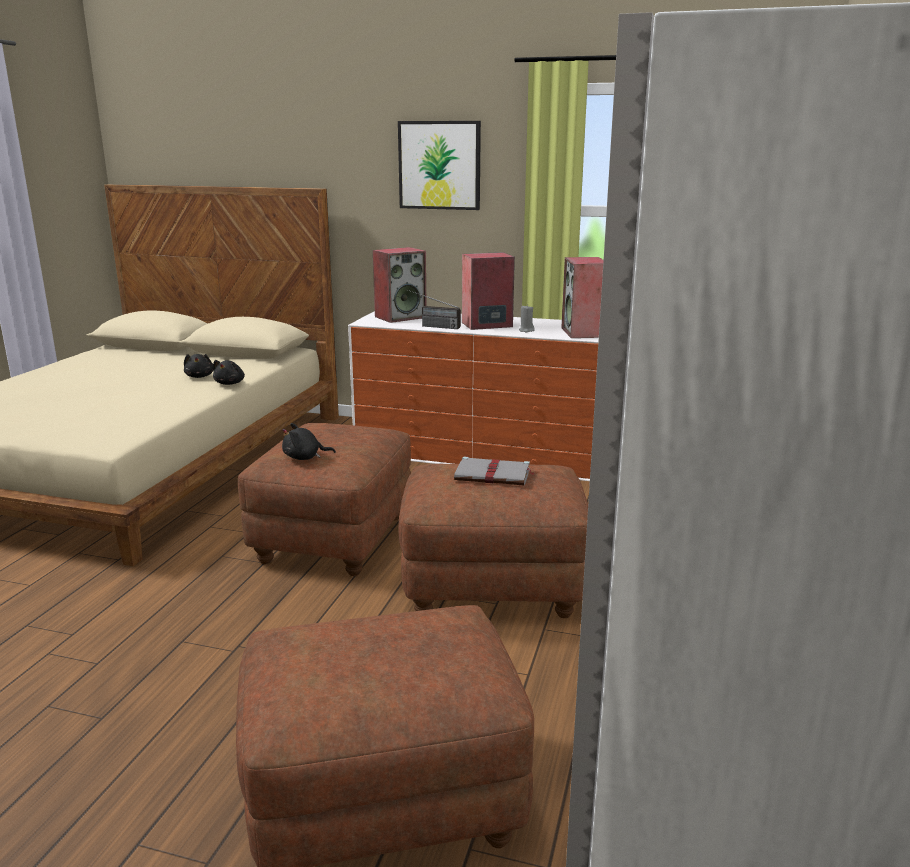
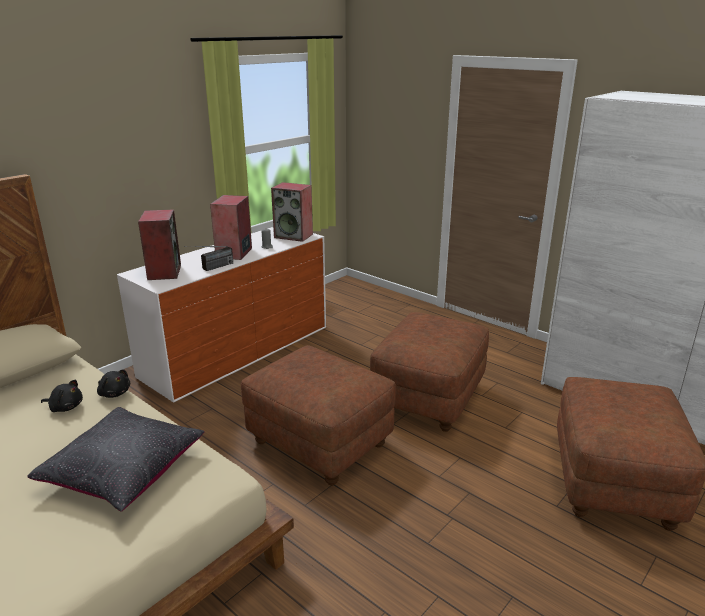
camera: 65 degrees left, 5 degrees up
black plush toy [282,423,336,460] -> none
picture [398,121,481,210] -> none
grey book [454,457,535,486] -> none
none -> black pillow [27,407,205,512]

